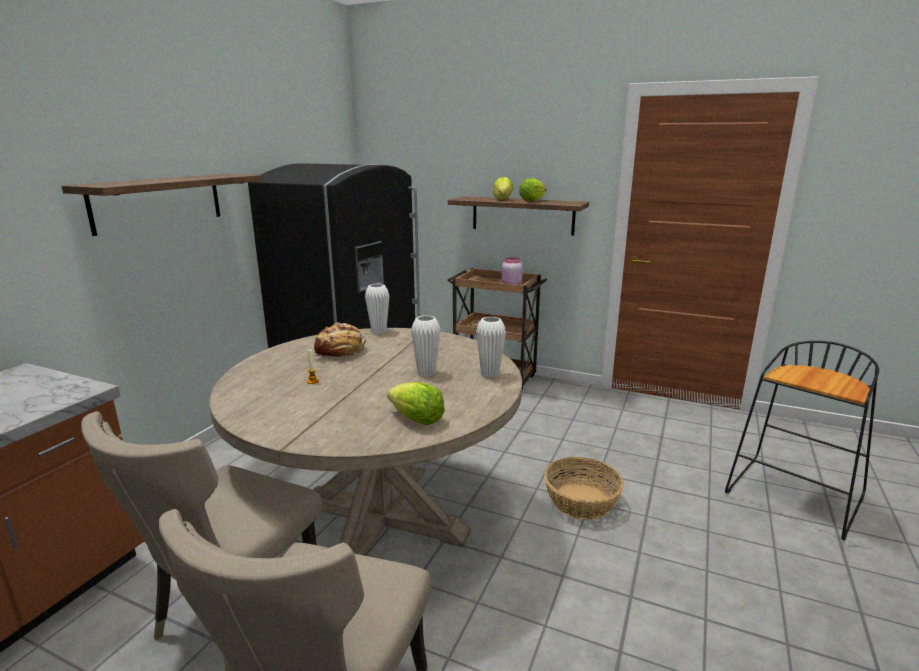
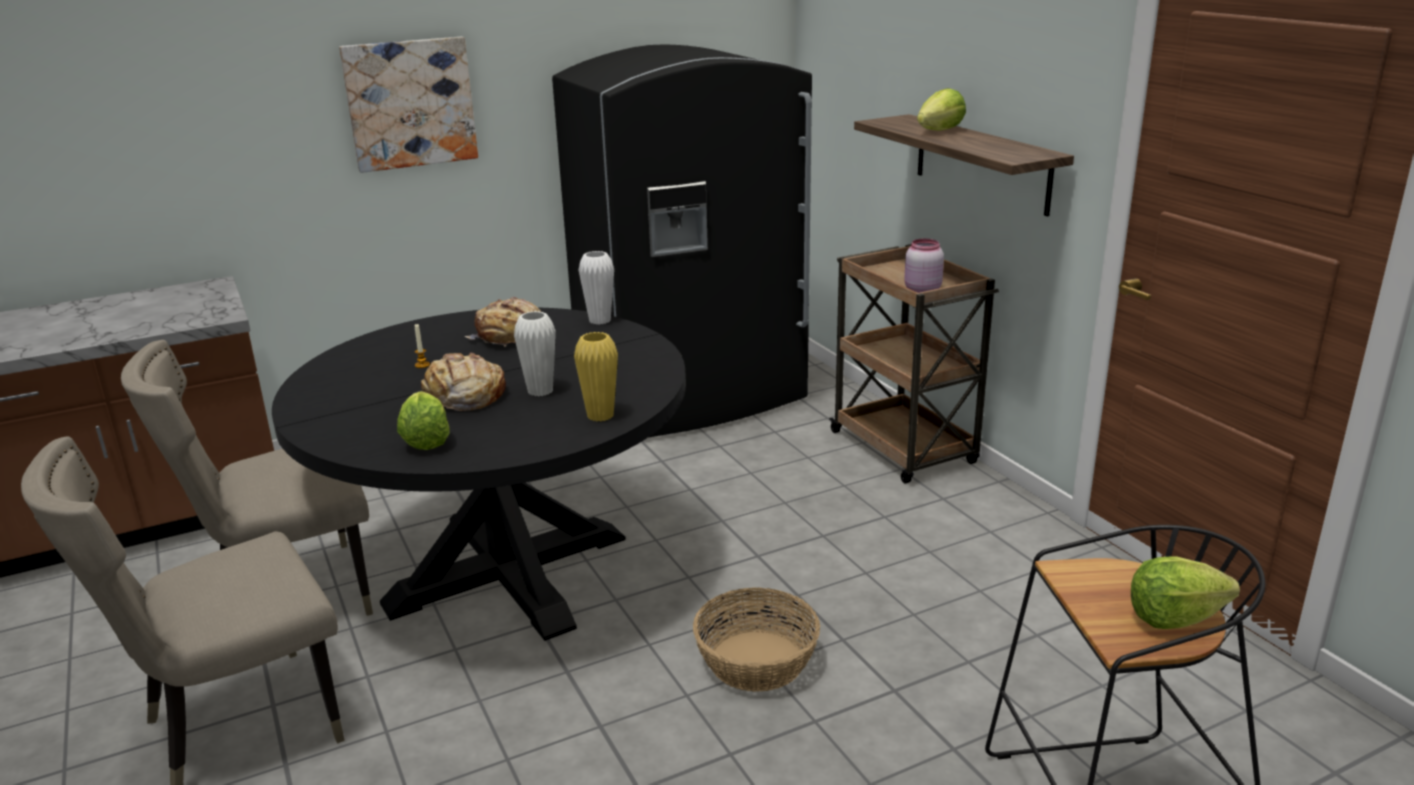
camera: 40 degrees right, 5 degrees up
shelf [62,174,262,236] -> picture [339,37,478,173]
beige dining table [209,328,522,555] -> black dining table [272,308,686,641]
white vase [476,317,506,378] -> yellow vase [574,332,618,422]
lettuce [519,178,547,202] -> lettuce moved to [1131,557,1240,629]
none -> bread [421,352,506,411]

